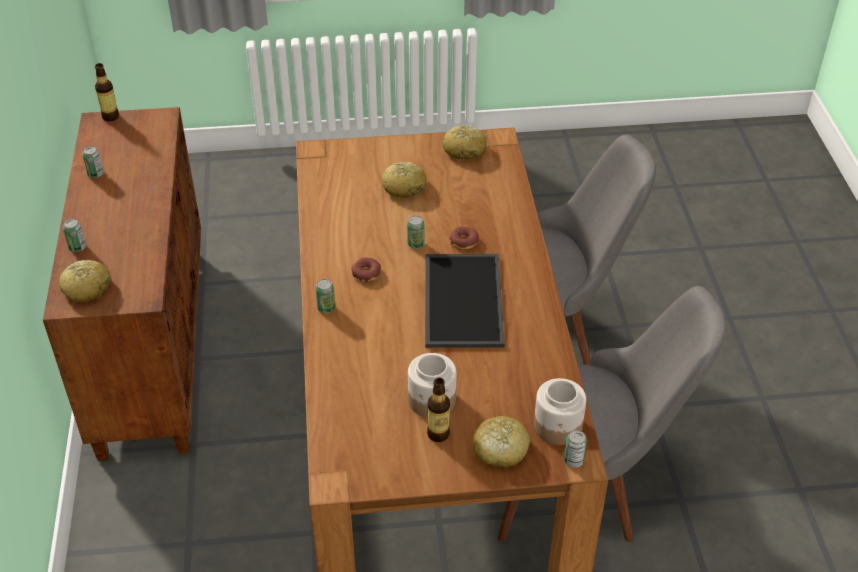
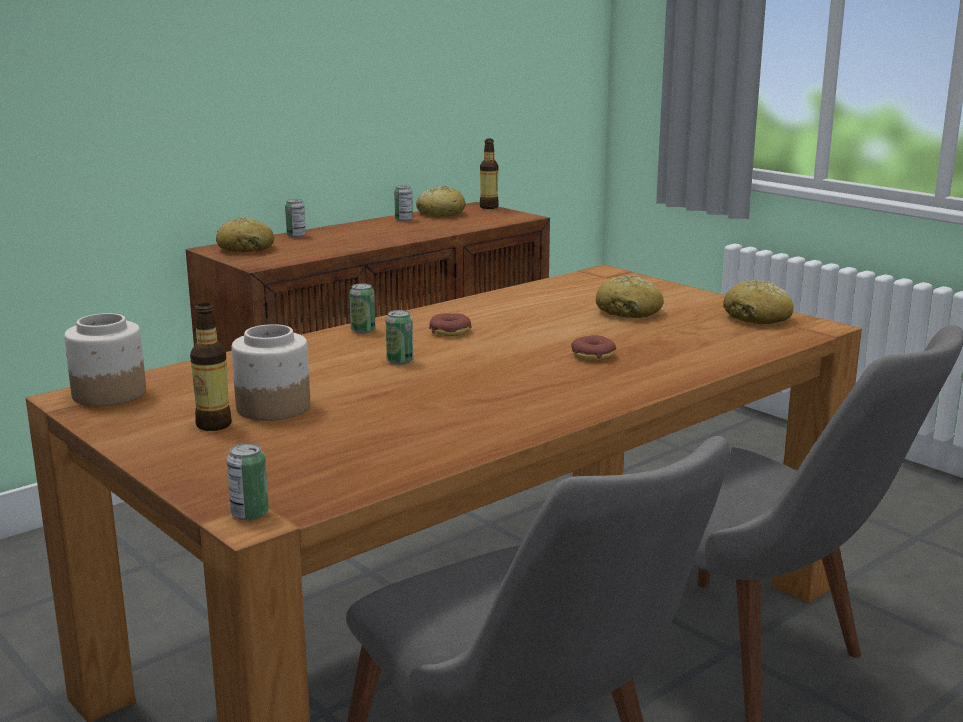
camera: 55 degrees right, 25 degrees down
can [407,216,424,249] -> can moved to [386,310,413,365]
tray [425,254,504,348] -> none
bread [473,416,530,467] -> bread moved to [416,186,466,217]
jar [534,378,586,445] -> jar moved to [64,313,146,406]

